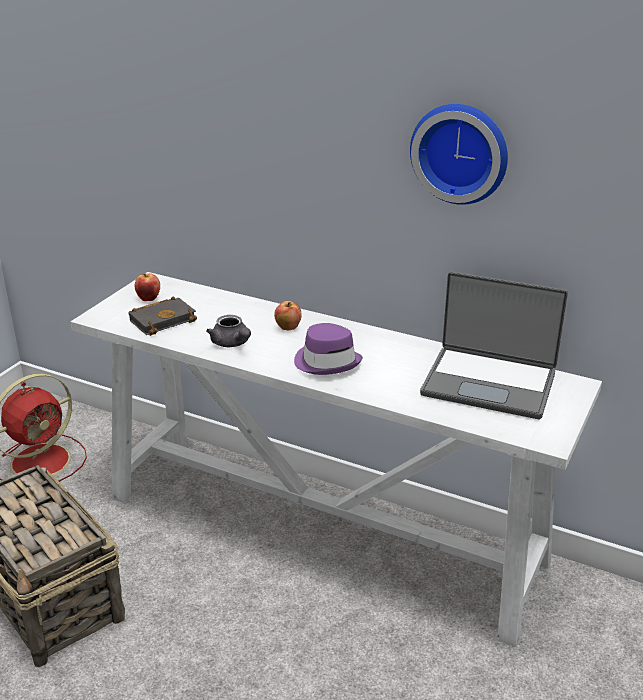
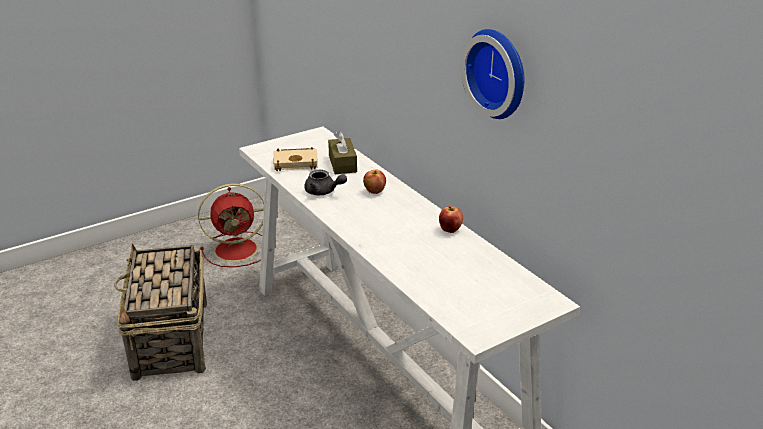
camera: 30 degrees right, 0 degrees up
black book [128,296,197,336] -> beige book [273,147,318,171]
apple [134,273,160,301] -> apple moved to [439,206,463,233]
grey teapot [206,315,251,347] -> grey teapot turned 60 degrees counterclockwise [304,170,347,195]
purple hat [294,323,363,375] -> none
laptop [420,272,568,419] -> none
none -> brown tissue box [328,131,357,174]

